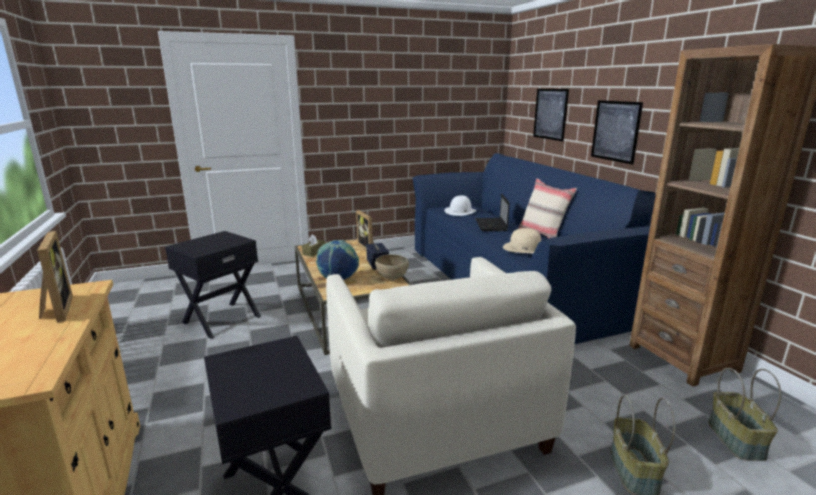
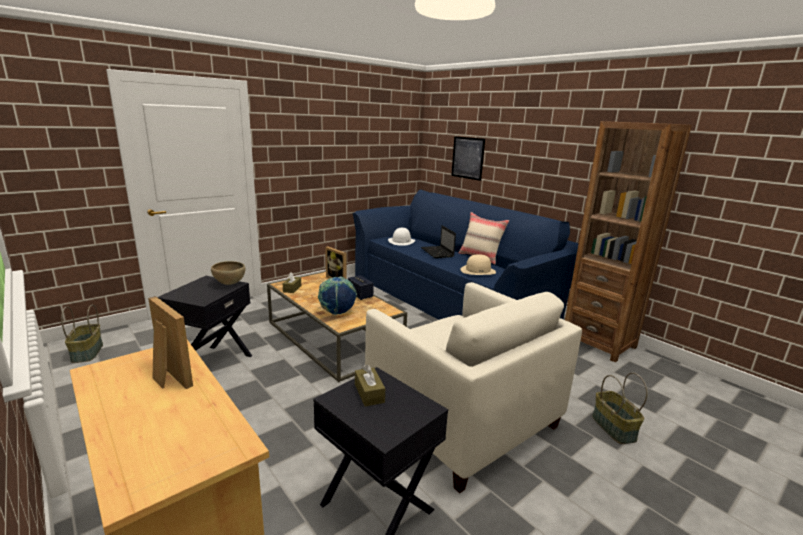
camera: 20 degrees left, 0 degrees up
brown bowl [375,254,409,280] -> brown bowl moved to [211,261,245,285]
picture [591,100,643,165] -> none
basket [708,368,781,461] -> basket moved to [61,305,103,363]
none -> brown tissue box [355,364,385,407]

